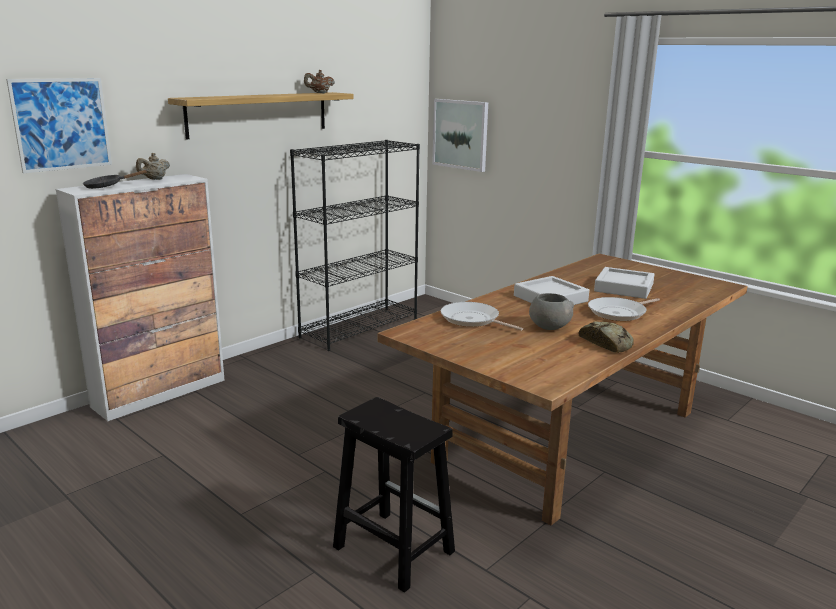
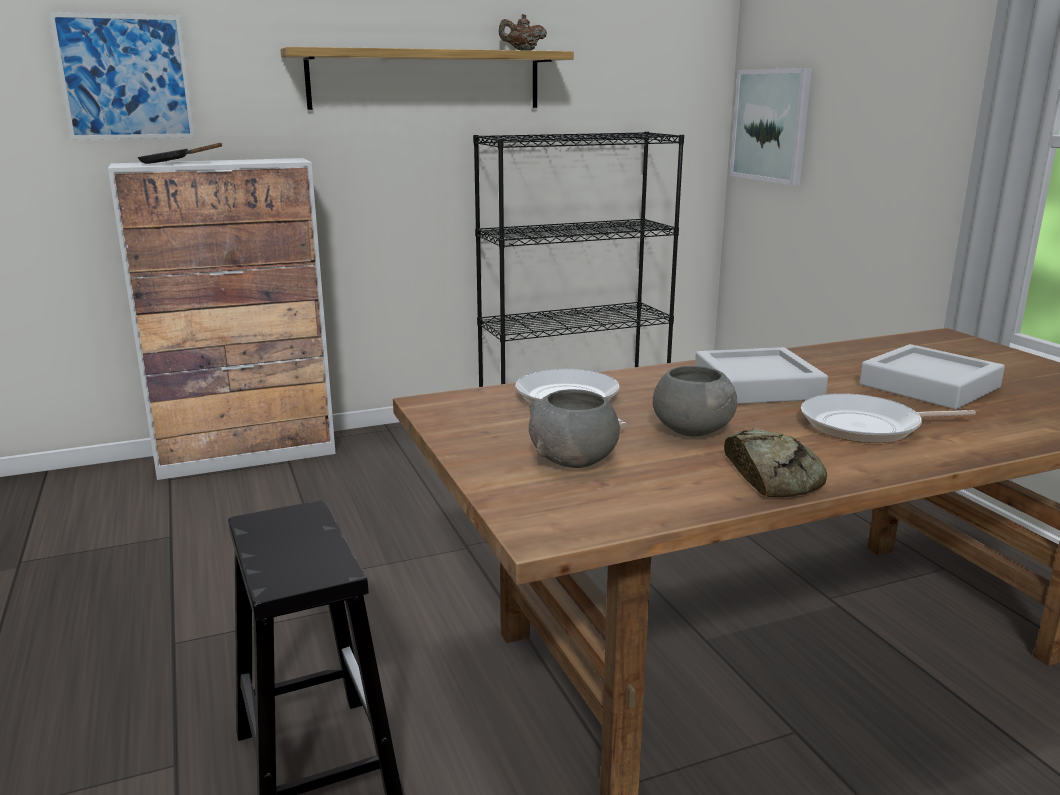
camera: 25 degrees right, 0 degrees up
beige teapot [136,153,170,180] -> none
none -> grey bowl [529,389,620,468]

